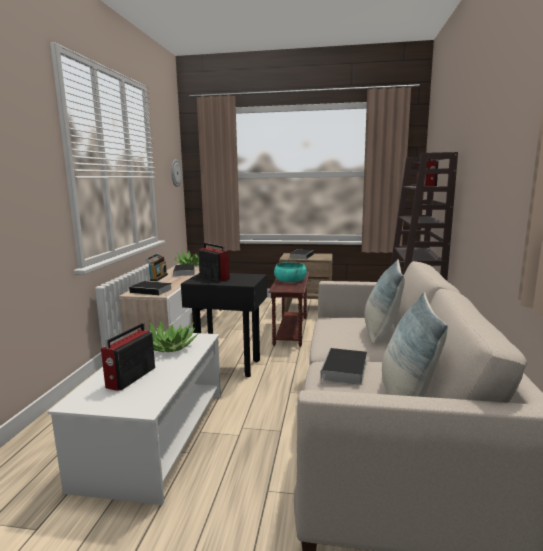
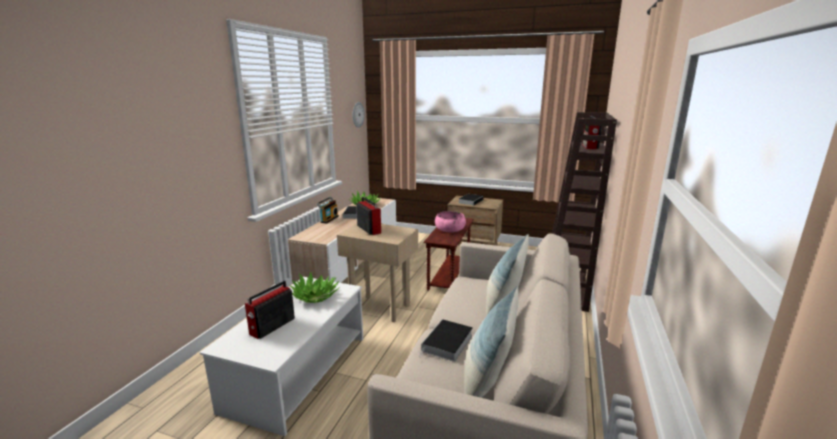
camera: 10 degrees right, 5 degrees up
book [129,281,172,295] -> none
black side table [181,273,267,377] -> beige side table [337,224,418,322]
turquoise bowl [274,262,307,282] -> pink bowl [435,211,466,232]

